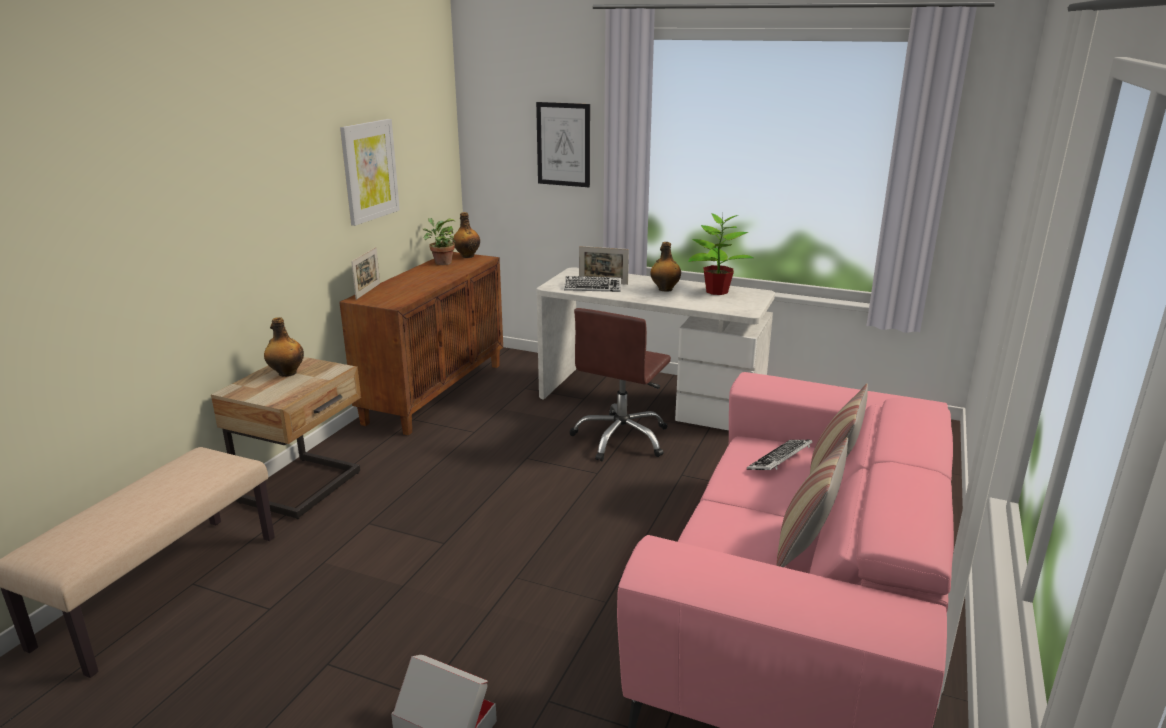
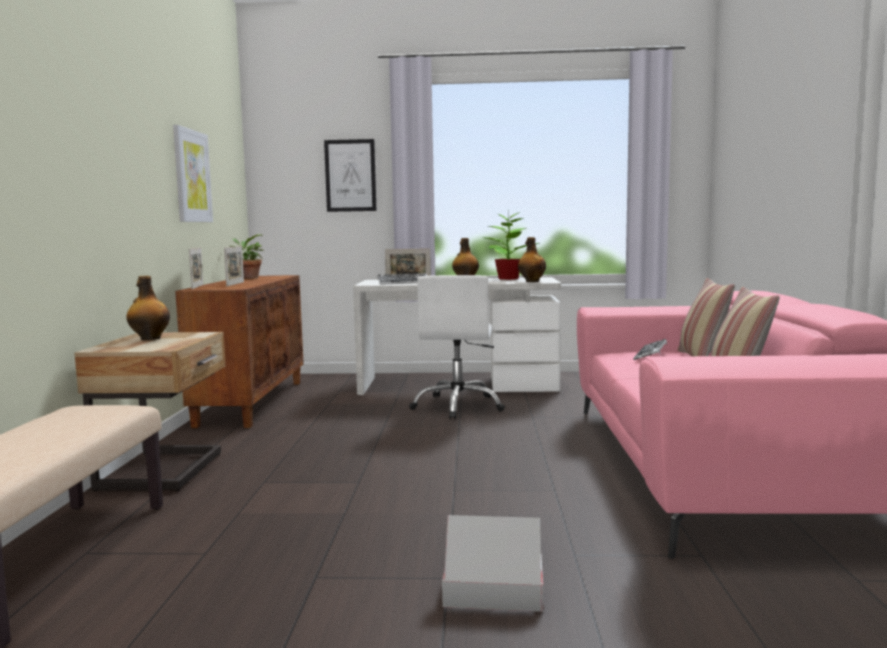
camera: 20 degrees left, 15 degrees down
bottle [453,212,480,258] -> bottle moved to [518,237,546,282]
brown office chair [569,308,671,461] -> white office chair [409,275,505,419]
none -> picture frame [224,246,244,286]

